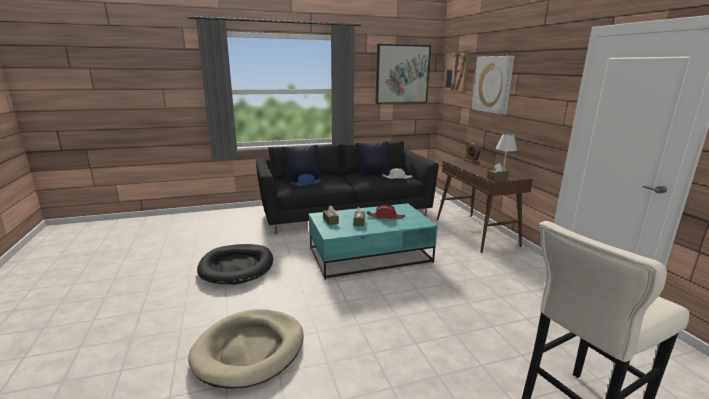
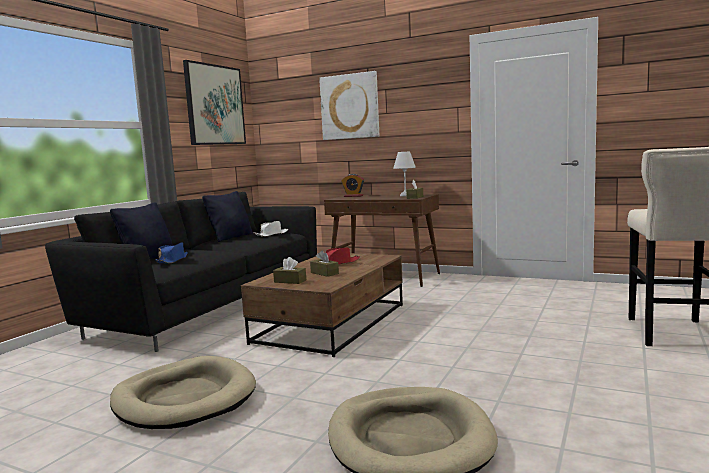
camera: 45 degrees left, 10 degrees down
black dog bed [197,244,273,285] -> beige dog bed [110,356,256,429]
turquoise coffee table [309,203,438,279] -> brown coffee table [241,253,403,357]
picture [443,51,470,93] -> none

